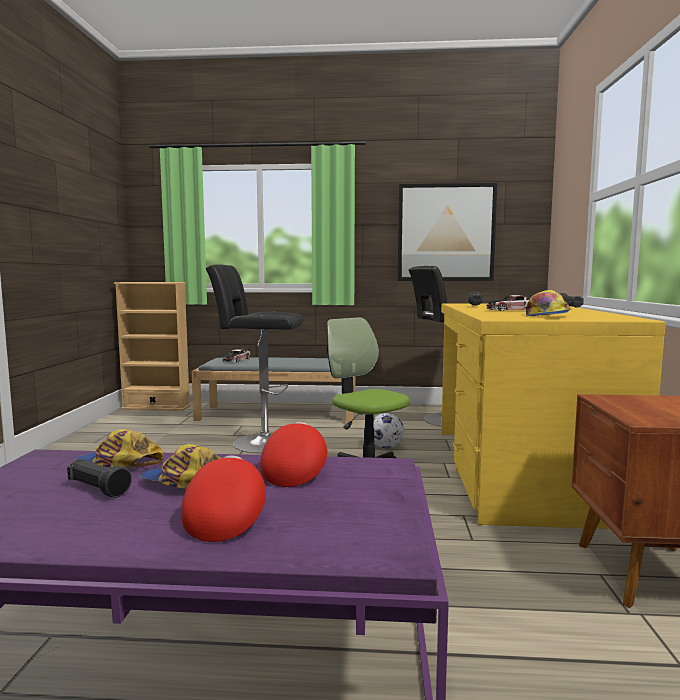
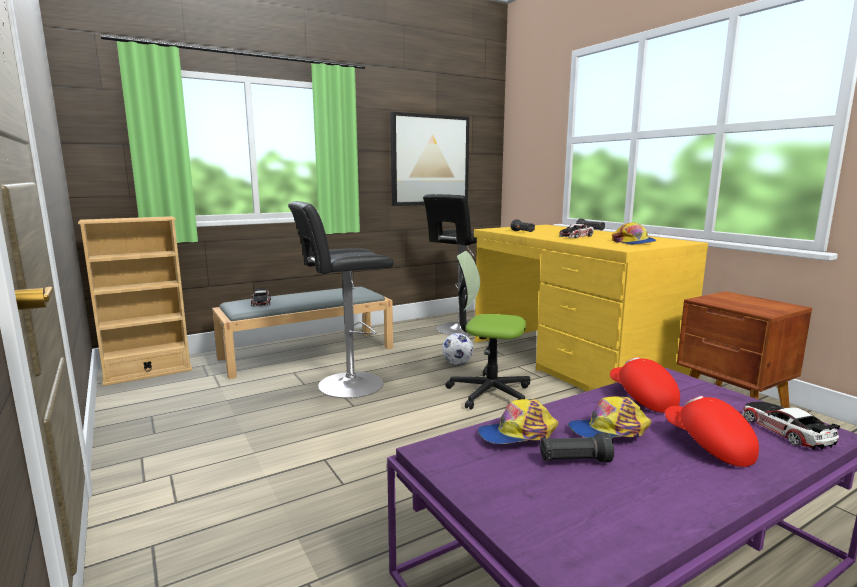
camera: 35 degrees left, 5 degrees up
none -> toy car [741,402,840,450]

